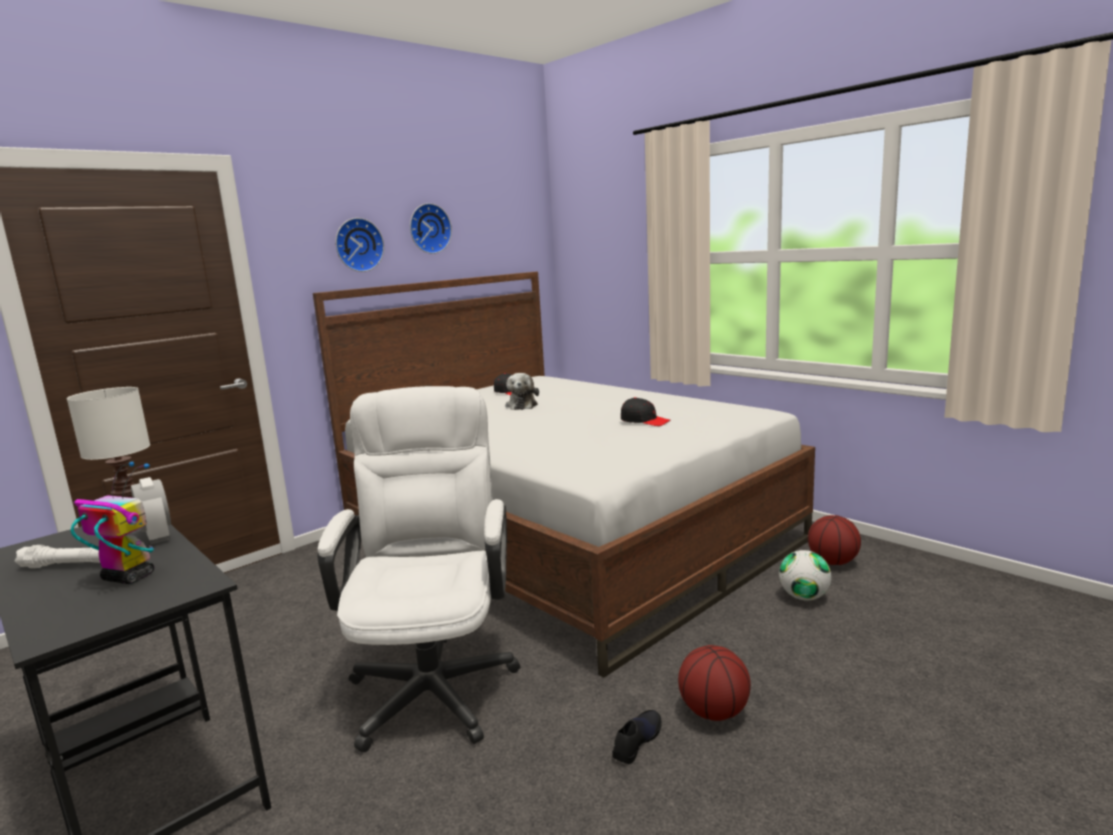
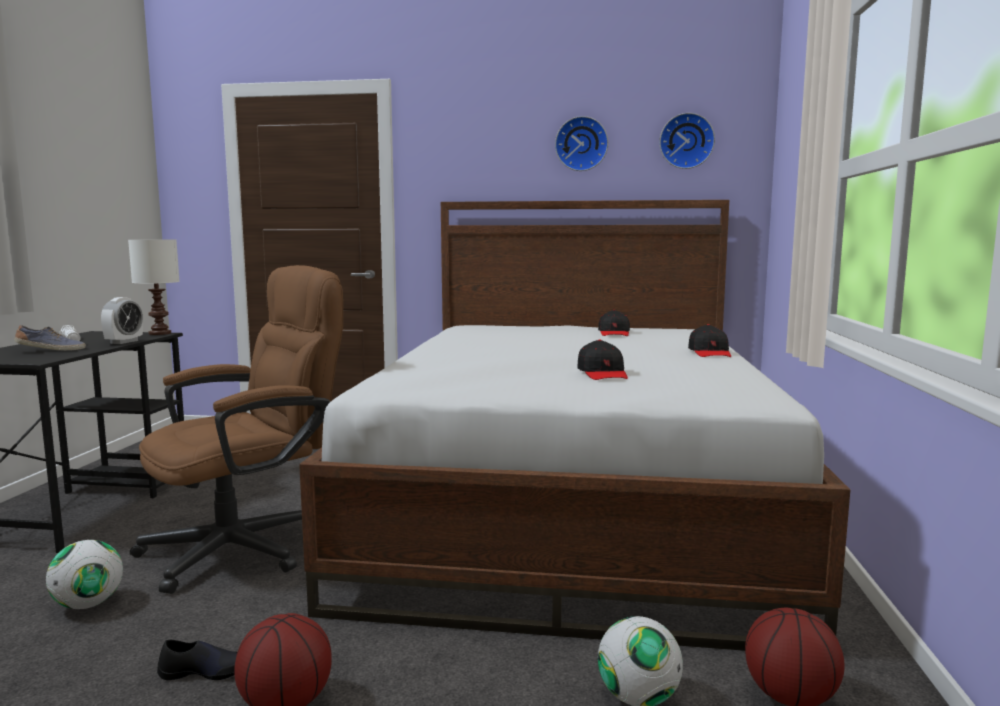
camera: 50 degrees right, 5 degrees down
toy robot [70,462,154,584] -> shoe [14,325,86,351]
white office chair [318,386,520,752] -> brown office chair [130,265,343,594]
wall clock [335,218,384,272] -> wall clock moved to [659,113,715,169]
plush toy [505,373,539,410] -> none
none -> football [46,540,123,609]
none -> black cap [688,324,731,357]

